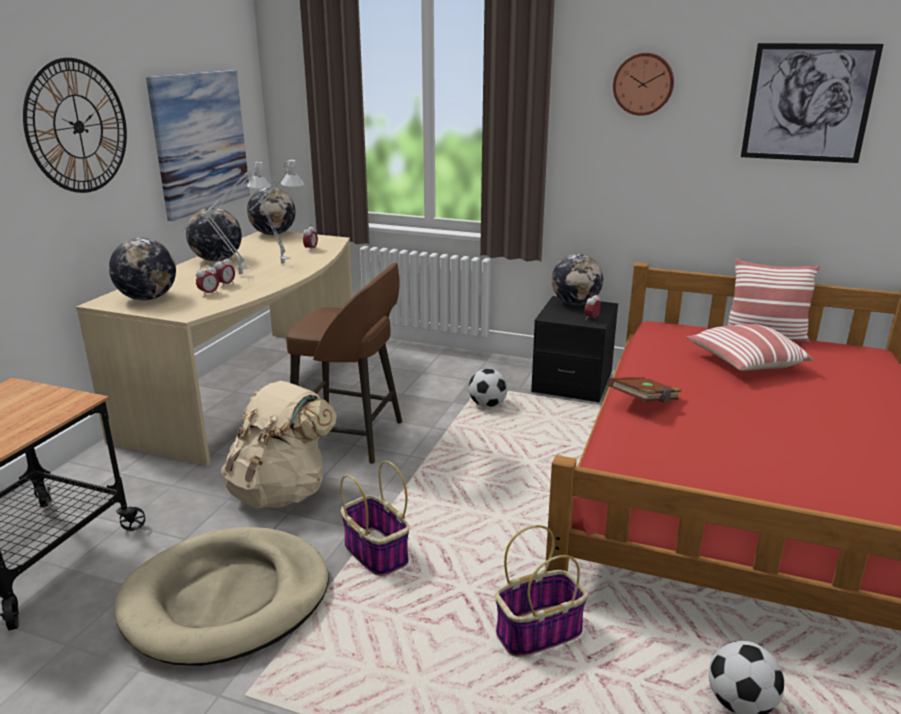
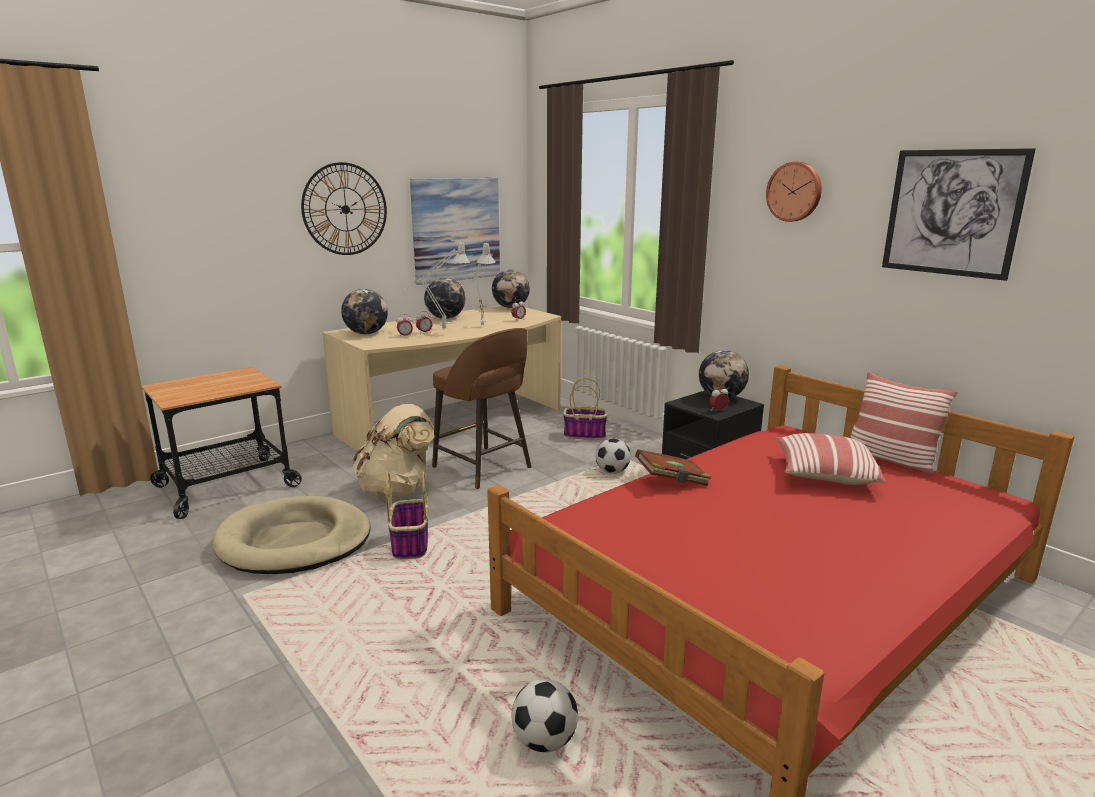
camera: 30 degrees right, 5 degrees down
basket [495,525,588,657] -> basket moved to [563,378,607,440]

